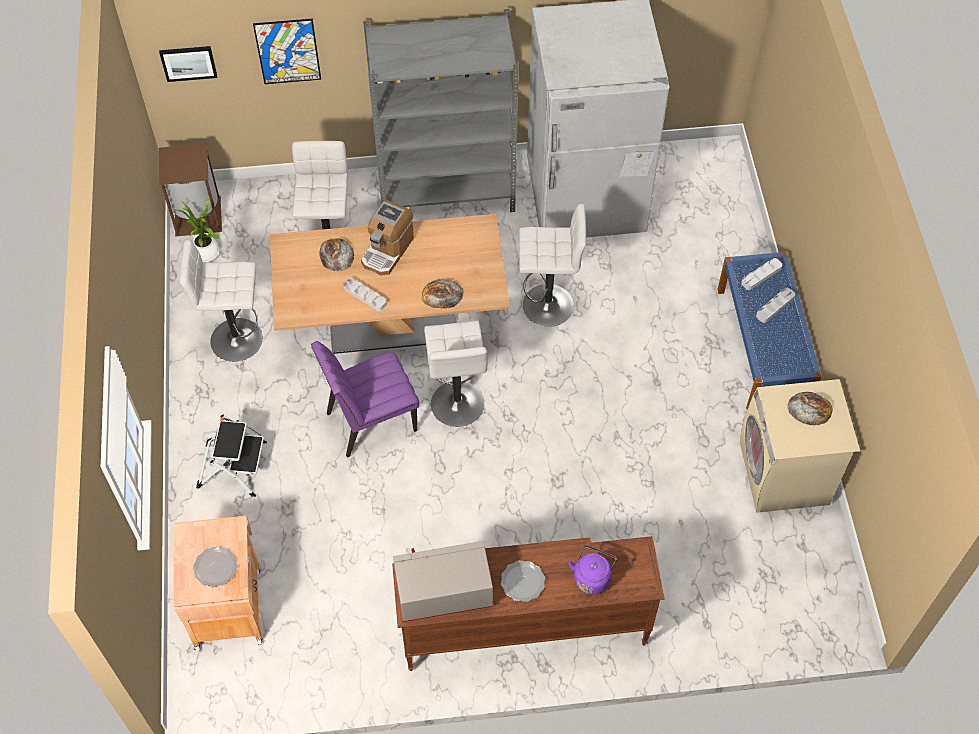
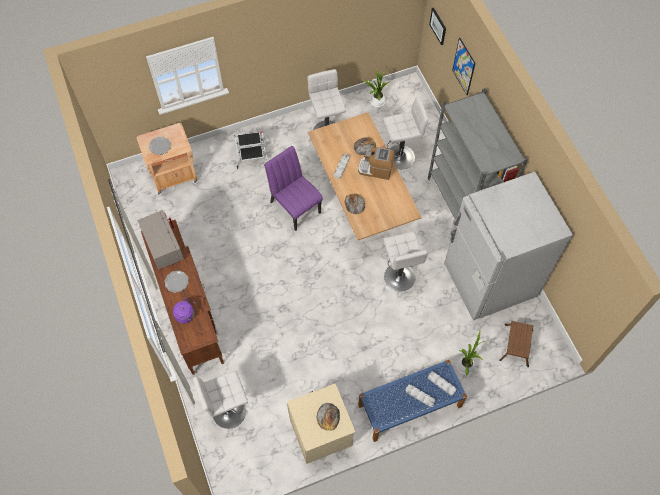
camera: 75 degrees right, 5 degrees up
brown trash can [159,143,222,237] -> none
white stool [424,321,488,427] -> white stool moved to [193,370,248,429]
none -> potted plant [457,331,486,376]
none -> brown step ladder [499,321,534,367]

